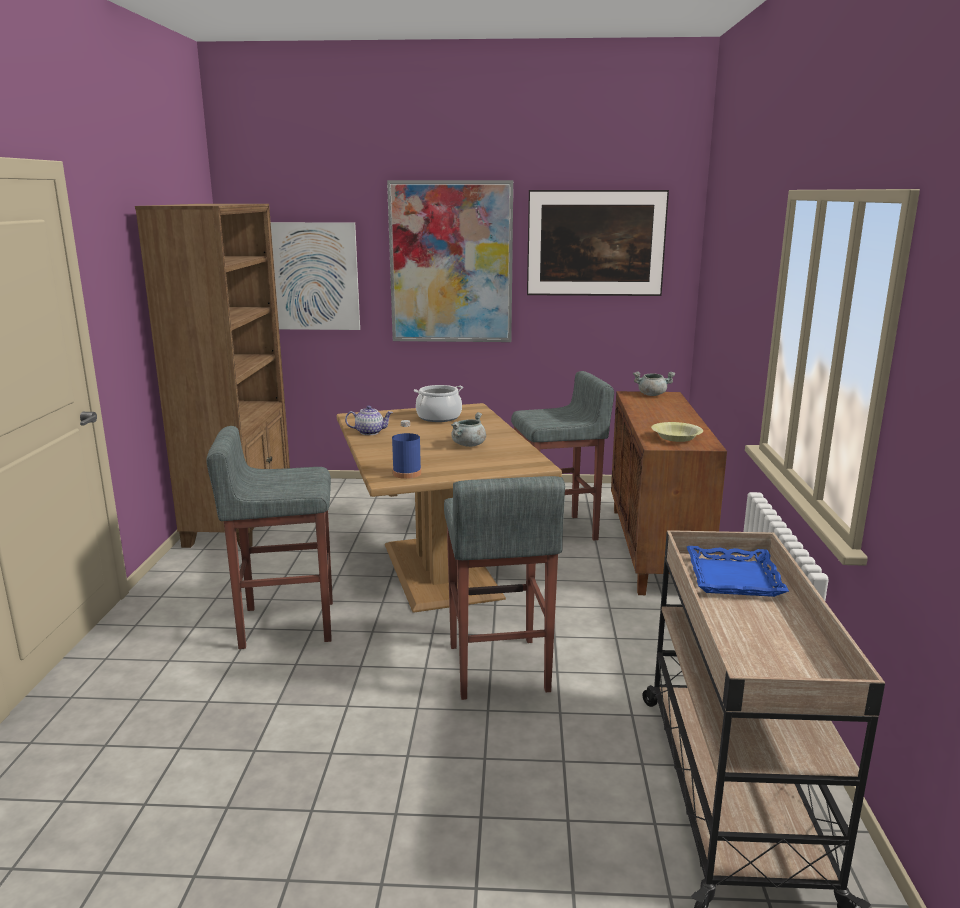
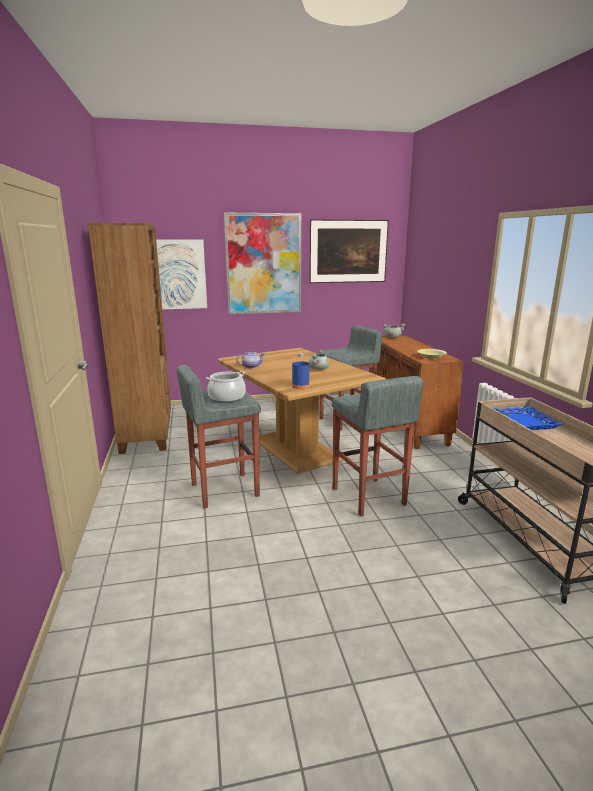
camera: 15 degrees left, 0 degrees up
cooking pot [414,385,463,422] -> cooking pot moved to [206,371,245,403]

